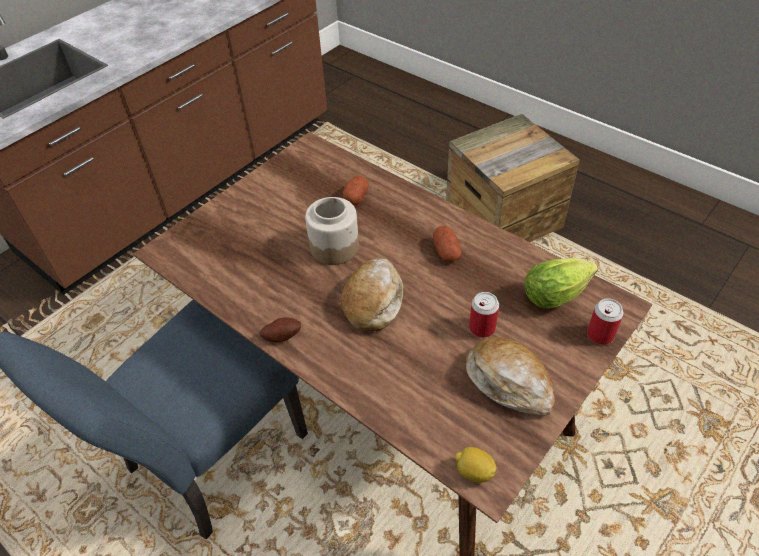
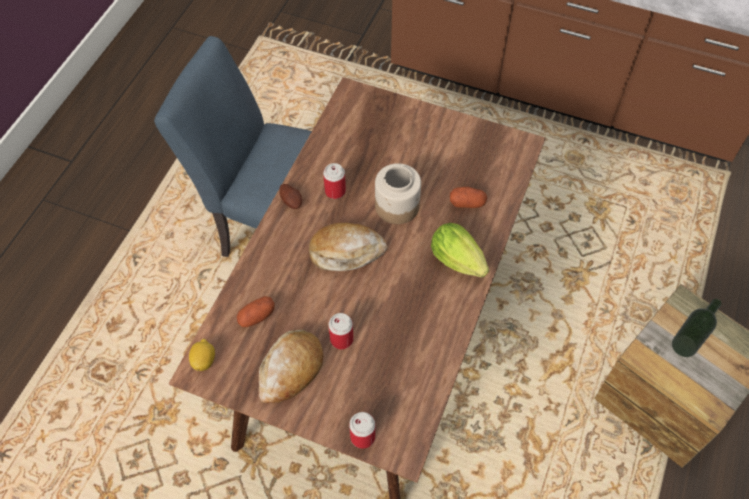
camera: 70 degrees right, 10 degrees up
potato [433,226,461,262] -> potato moved to [237,296,274,327]
lettuce [525,258,598,309] -> lettuce moved to [431,223,489,277]
none -> can [323,163,346,199]
none -> bottle [672,299,722,357]

